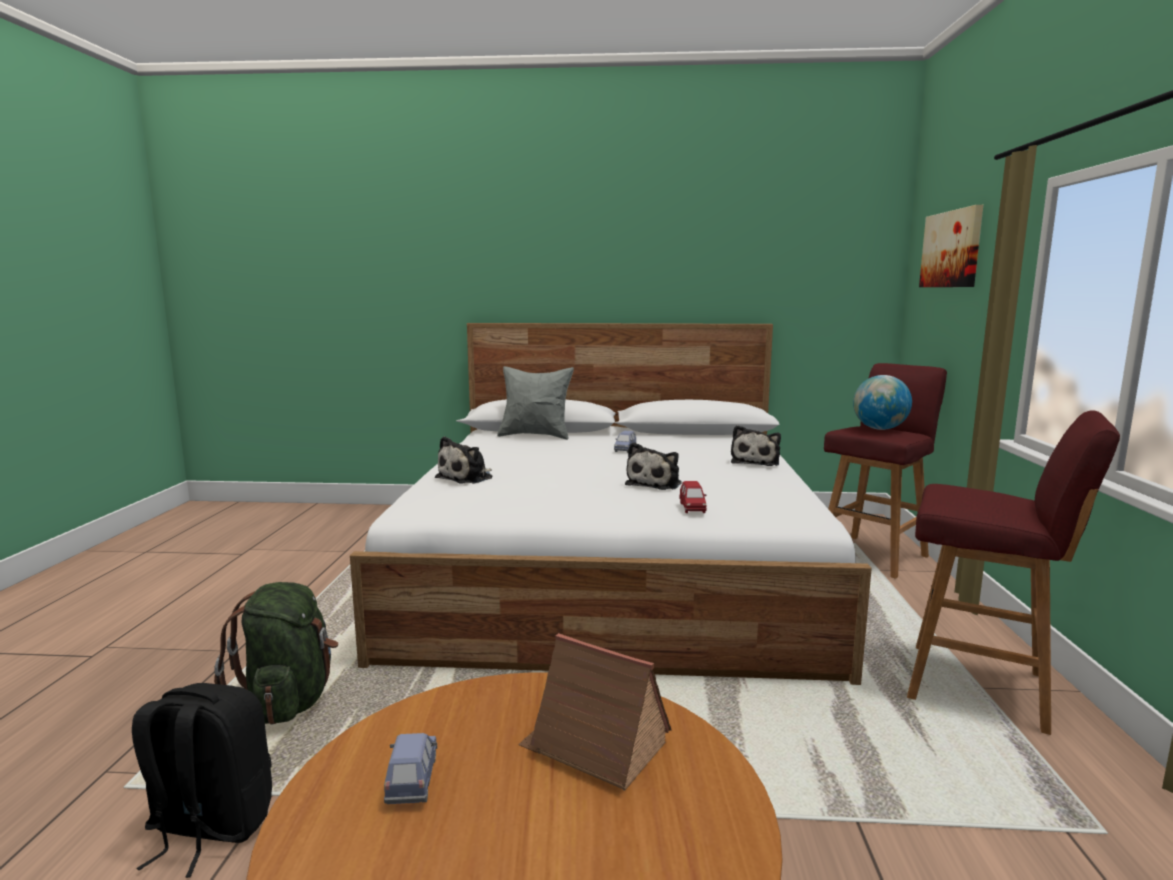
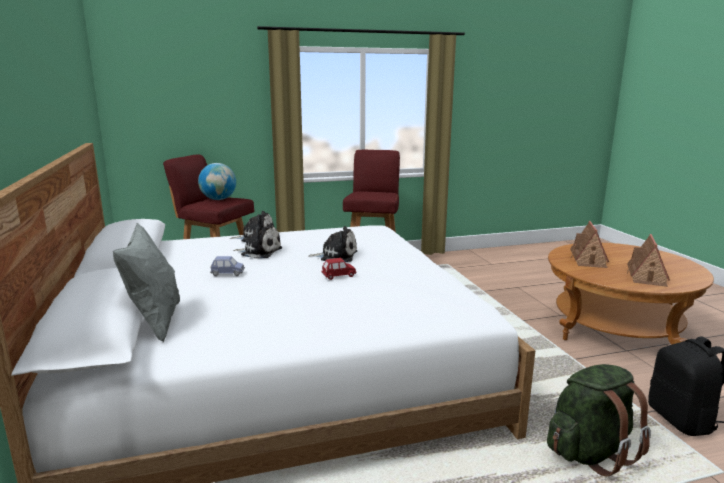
camera: 110 degrees left, 5 degrees up
blue toy car [384,733,437,804] -> toy house [627,234,670,287]
plush toy [435,436,492,484] -> plush toy moved to [233,223,282,259]
red toy car [679,481,707,513] -> red toy car moved to [321,258,356,280]
picture [919,205,983,287] -> none

